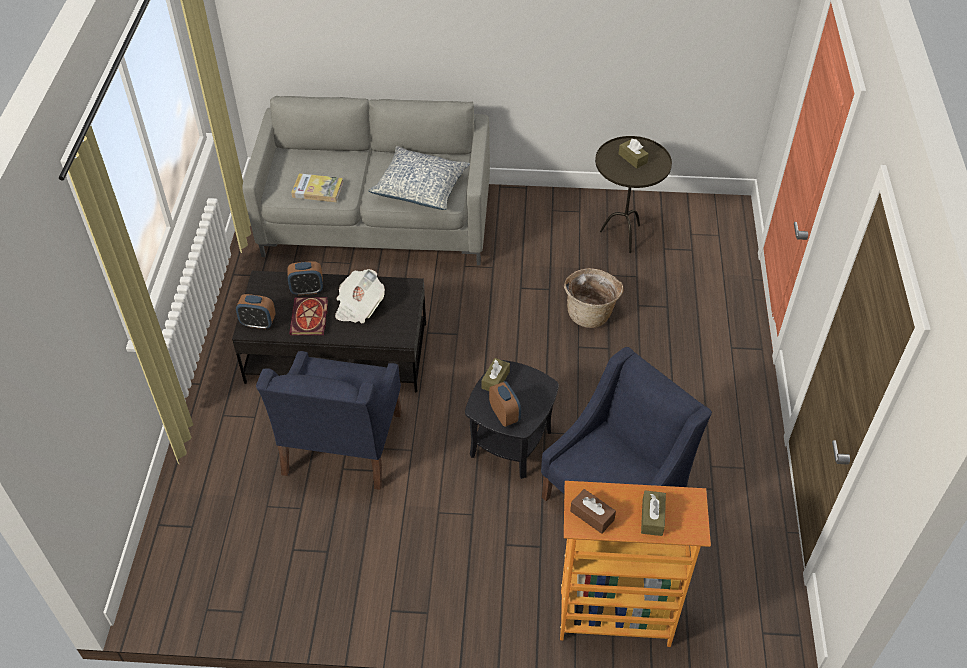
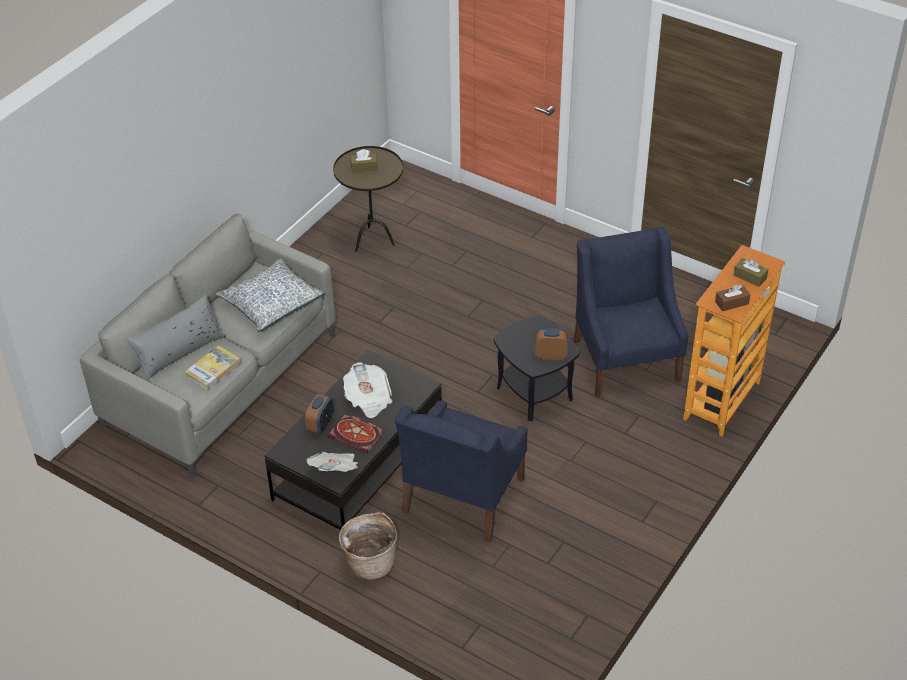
camera: 60 degrees left, 5 degrees down
alarm clock [236,294,276,329] -> newspaper [307,452,358,472]
blue armchair [256,351,402,490] -> blue armchair turned 75 degrees clockwise [394,400,528,542]
brown tissue box [482,358,510,391] -> none
basket [564,268,623,328] -> basket moved to [339,512,397,580]
none -> grey pillow [127,295,225,381]

